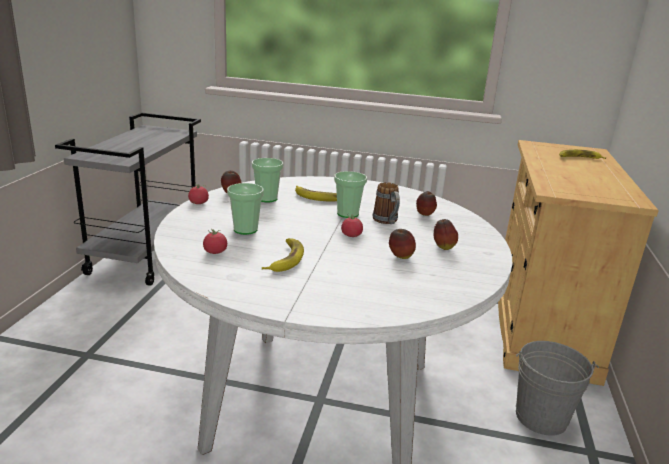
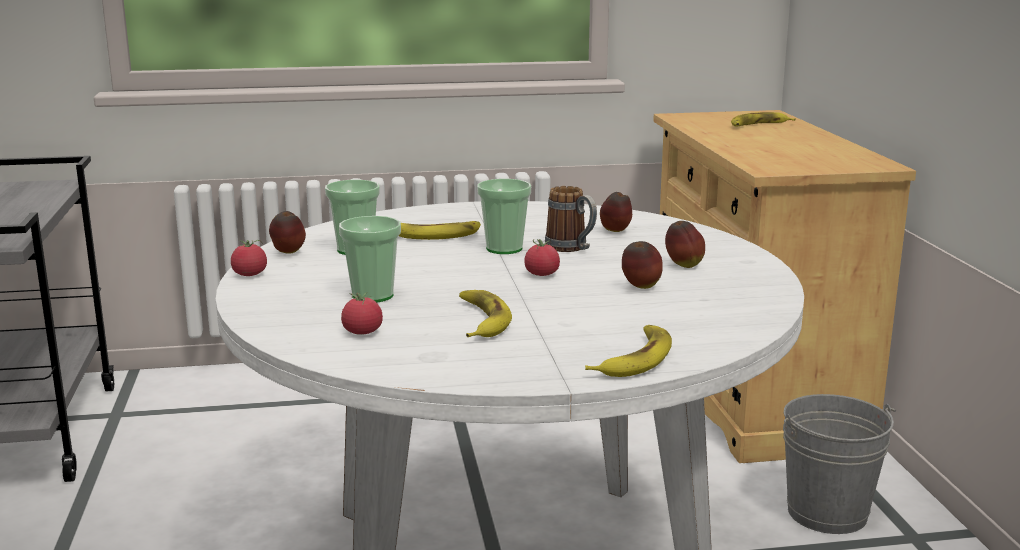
camera: 20 degrees left, 5 degrees down
none -> banana [585,325,672,377]

